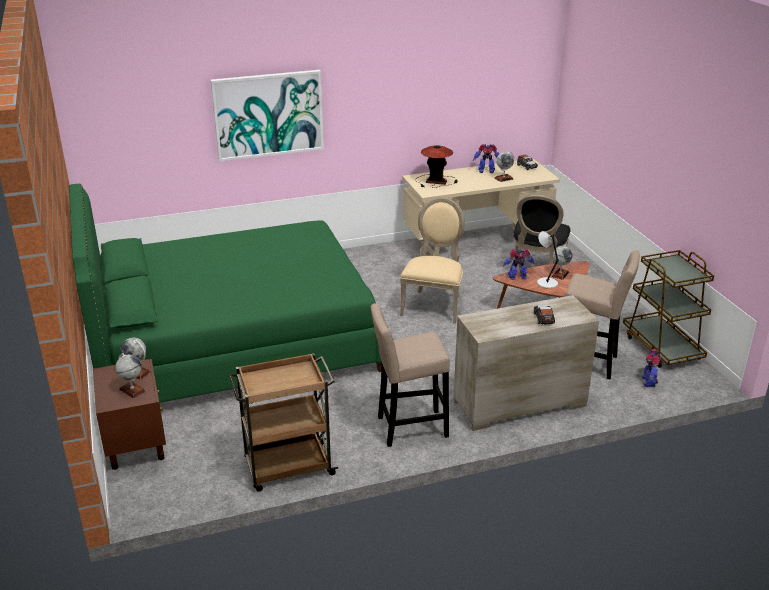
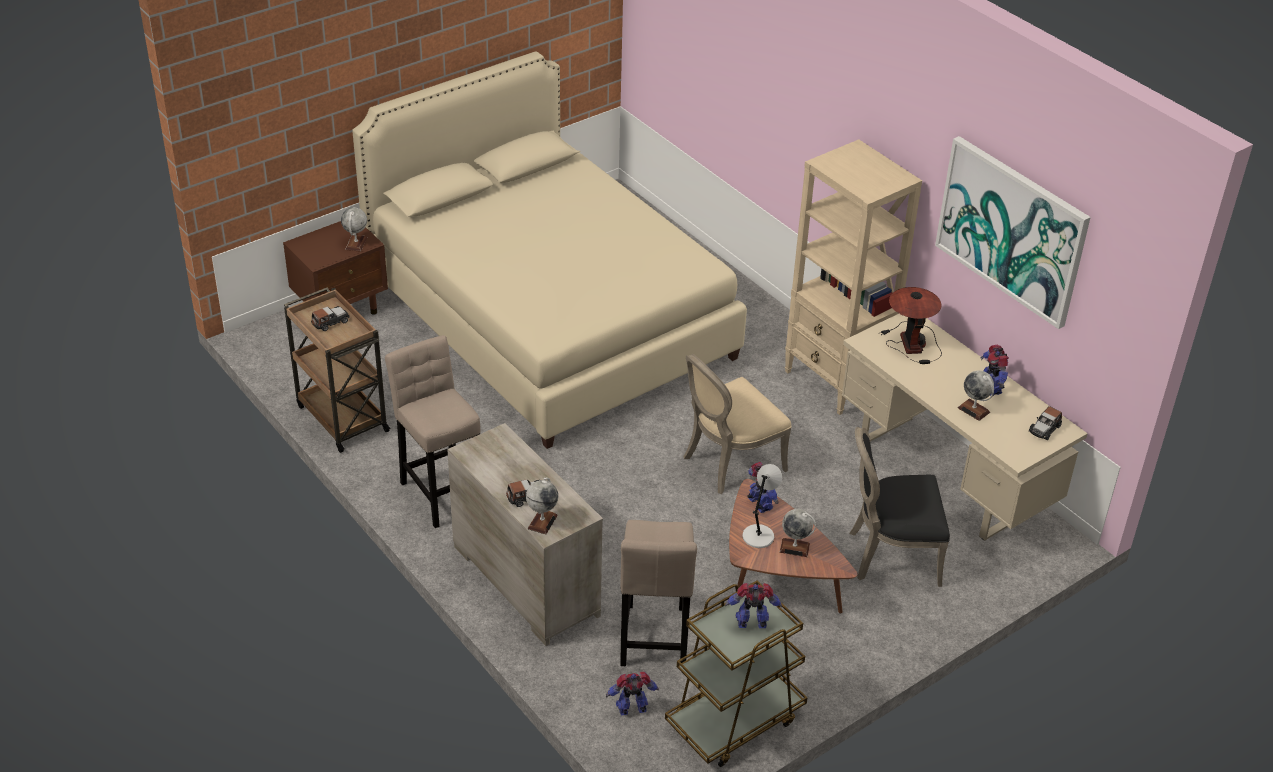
camera: 70 degrees right, 10 degrees up
green bed [69,184,388,403] -> beige bed [352,51,747,449]
globe [115,353,146,398] -> globe moved to [526,477,558,534]
picture [211,70,324,162] -> picture moved to [935,136,1091,329]
beige chair [400,198,465,324] -> beige chair turned 150 degrees clockwise [683,354,792,494]
none -> toy car [311,306,350,331]
none -> toy robot [725,583,782,628]
none -> beige bookcase [785,139,922,415]

